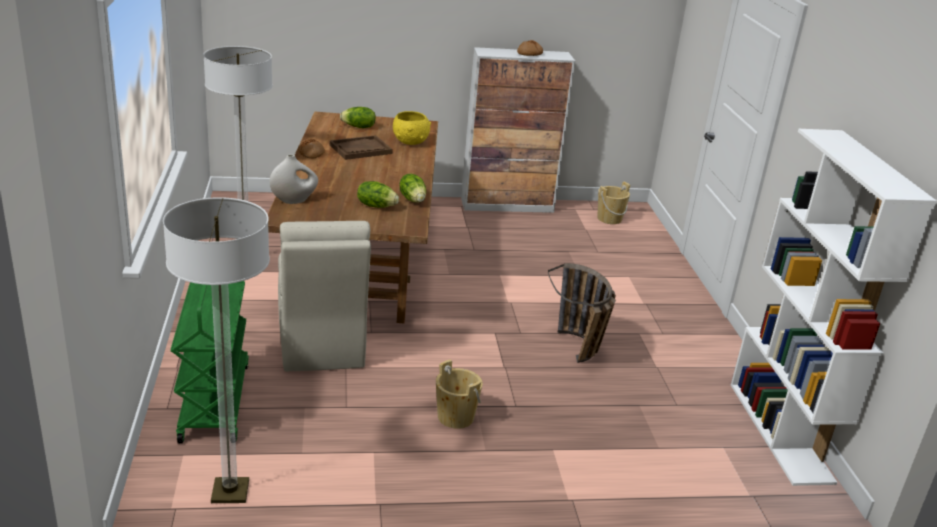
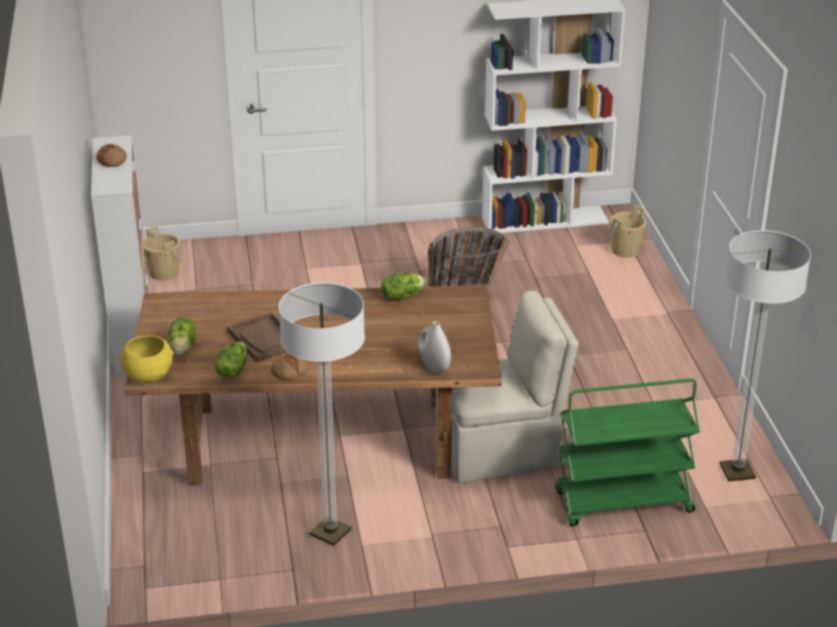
camera: 90 degrees left, 5 degrees up
lettuce [357,181,399,208] -> lettuce moved to [214,342,247,378]
yellow bowl [393,111,431,145] -> yellow bowl moved to [120,335,174,383]
beige bucket [436,359,483,429] -> beige bucket moved to [609,205,647,258]

